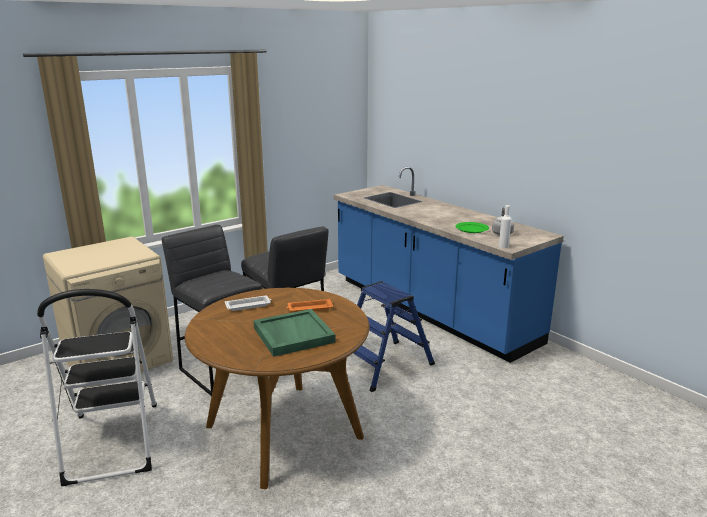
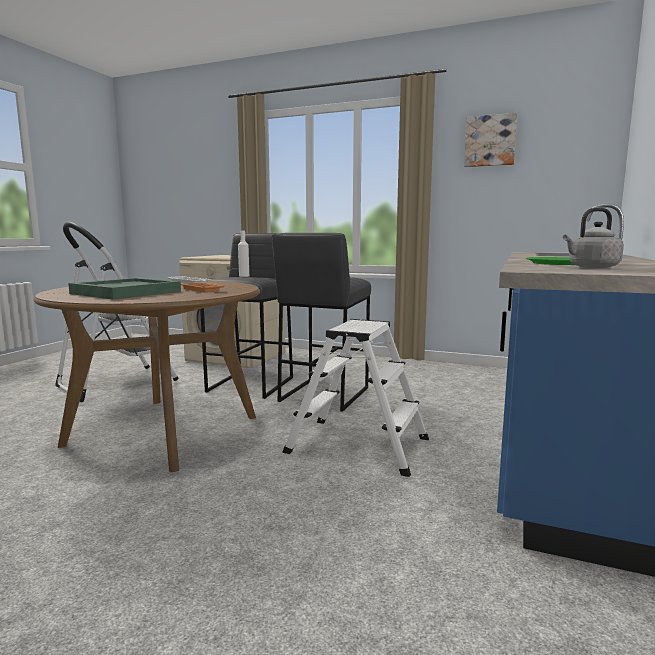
camera: 60 degrees right, 10 degrees down
blue step ladder [354,281,435,392] -> white step ladder [283,319,429,477]
white bottle [499,205,511,248] -> white bottle moved to [238,231,249,277]
none -> picture [464,113,517,167]

